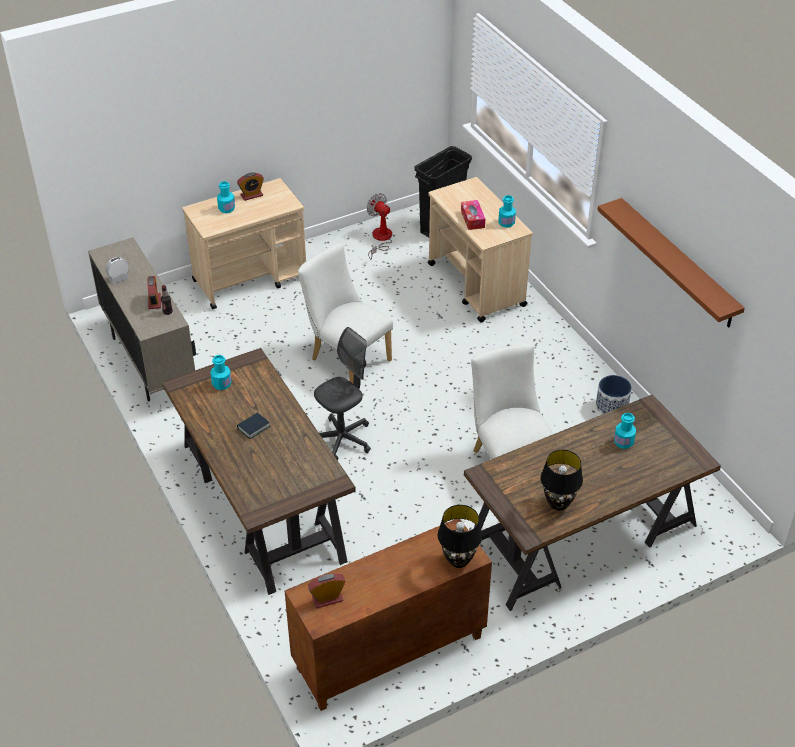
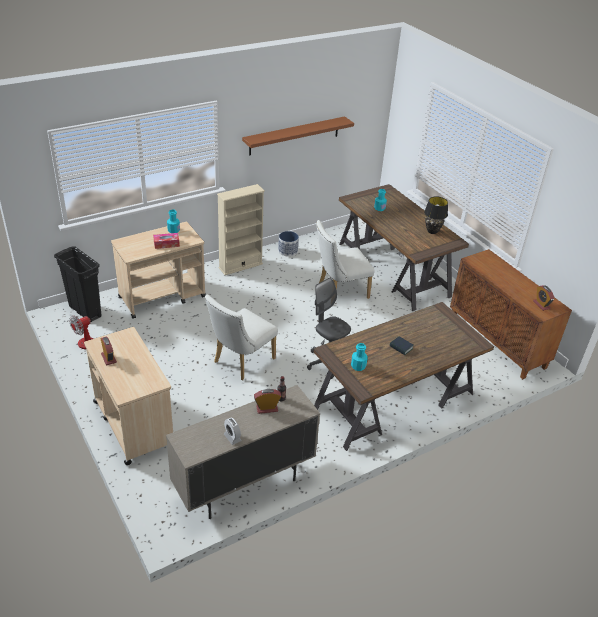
camera: 95 degrees left, 5 degrees down
turquoise bottle [217,181,235,213] -> none
black table lamp [438,505,482,568] -> none
none -> beige bookcase [217,184,265,275]

